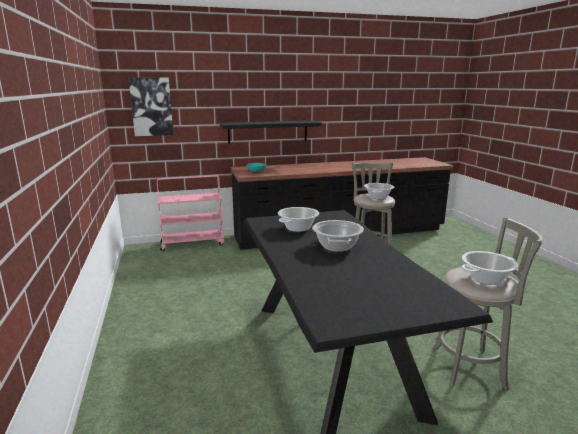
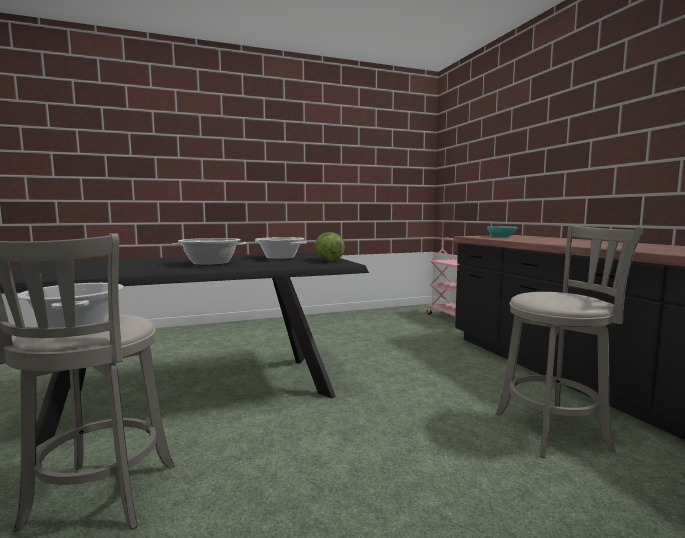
camera: 85 degrees right, 10 degrees down
picture [128,77,173,136] -> none
black shelf [220,121,322,144] -> none
cooking pot [364,183,394,199] -> none
none -> lettuce [314,232,345,261]

